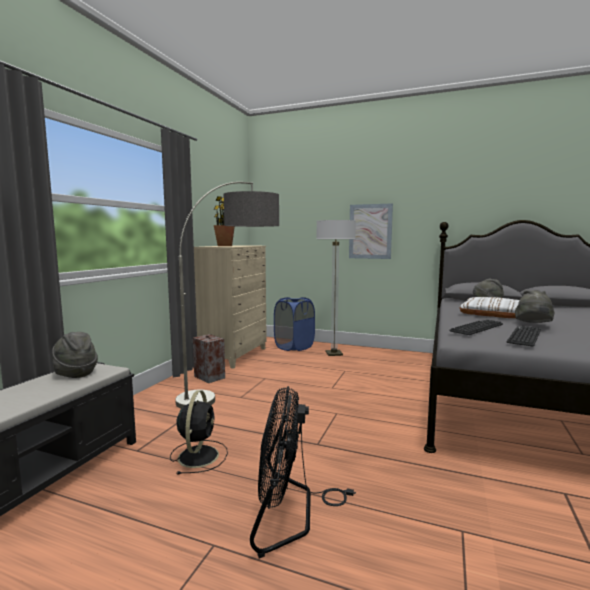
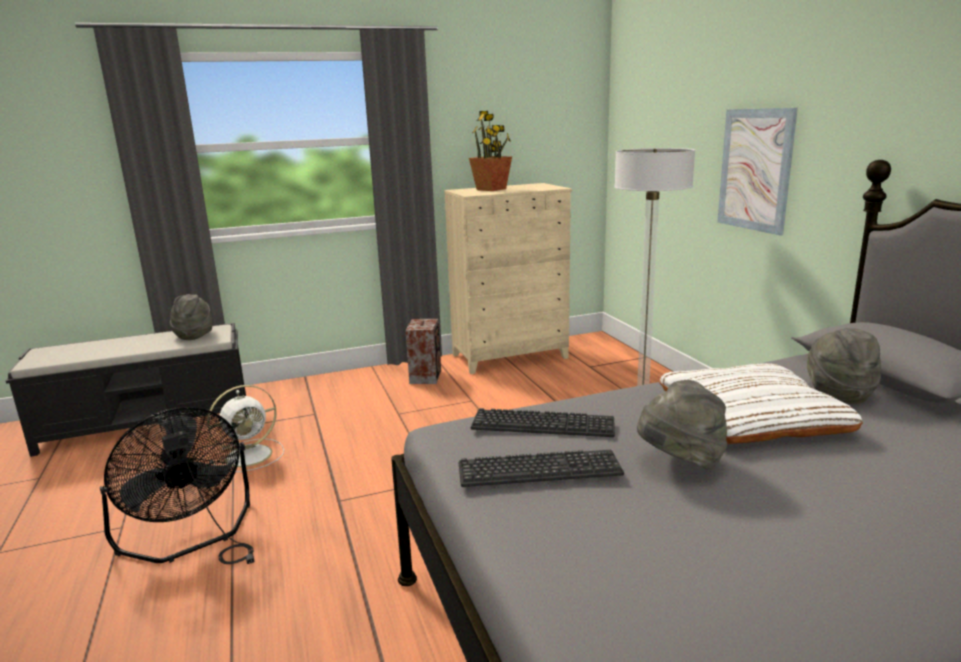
camera: 50 degrees right, 10 degrees up
black fan [170,390,228,474] -> white fan [207,385,284,472]
floor lamp [175,182,279,409] -> none
blue laundry basket [274,297,315,351] -> none

